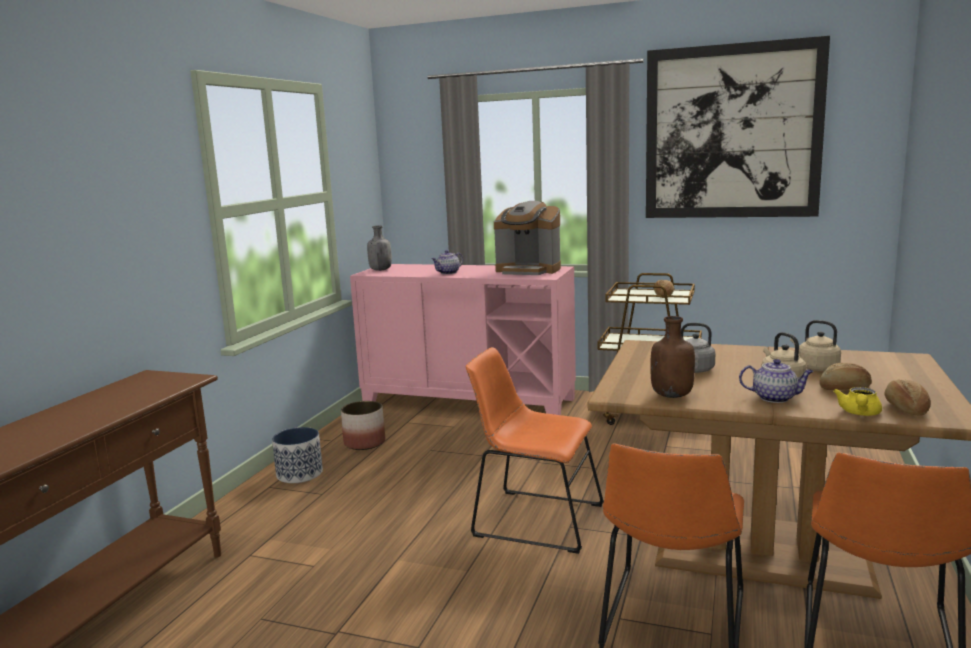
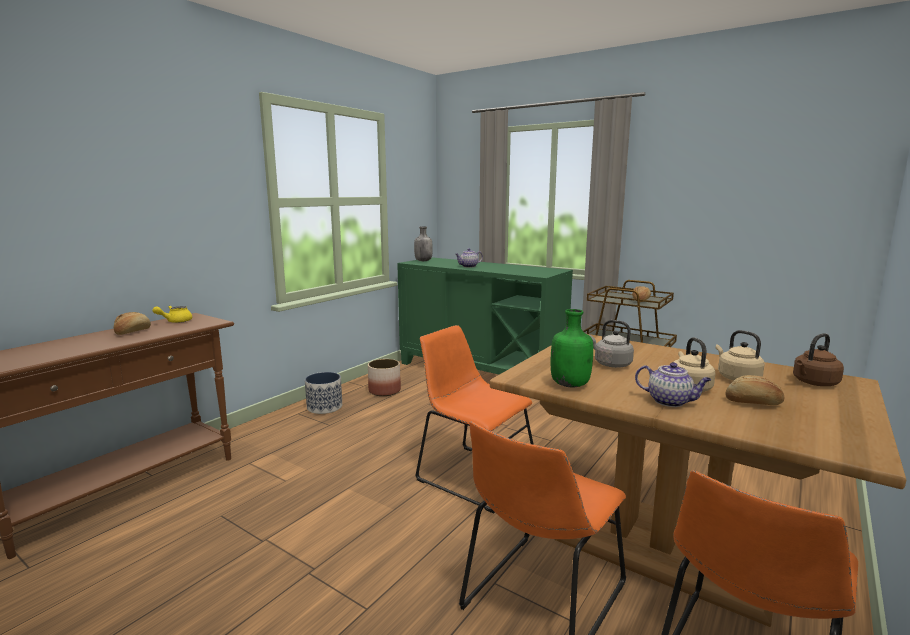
camera: 15 degrees right, 0 degrees up
pink cabinet [350,264,576,415] -> green cabinet [397,257,573,375]
coffee machine [494,201,561,275] -> none
picture [646,36,830,218] -> none
brown bottle [650,316,695,398] -> green bottle [551,309,593,387]
yellow teapot [833,387,882,416] -> yellow teapot moved to [152,306,192,323]
bread [884,379,931,416] -> bread moved to [113,312,151,335]
none -> brown kettle [793,333,844,386]

